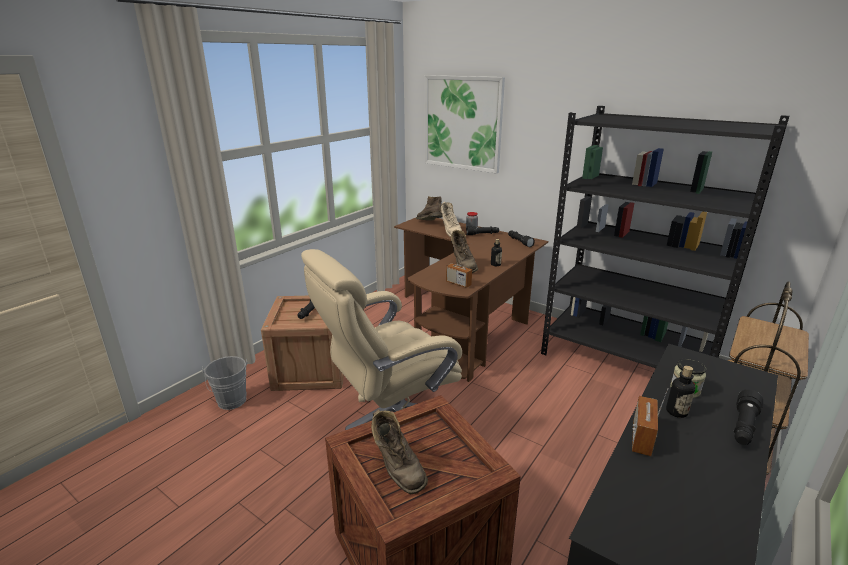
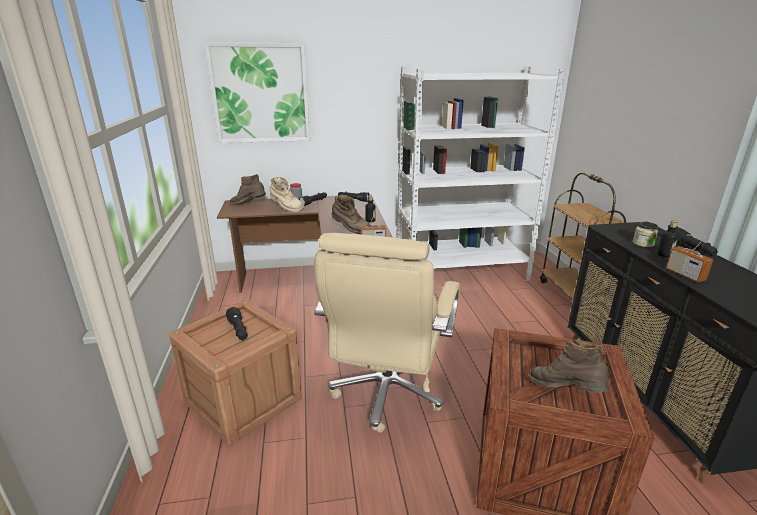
camera: 45 degrees left, 0 degrees up
grey bucket [202,356,248,410] -> none
brown boot [371,409,428,494] -> brown boot turned 150 degrees counterclockwise [528,340,609,393]
black bookcase [541,106,789,368] -> white bookcase [397,67,565,281]

